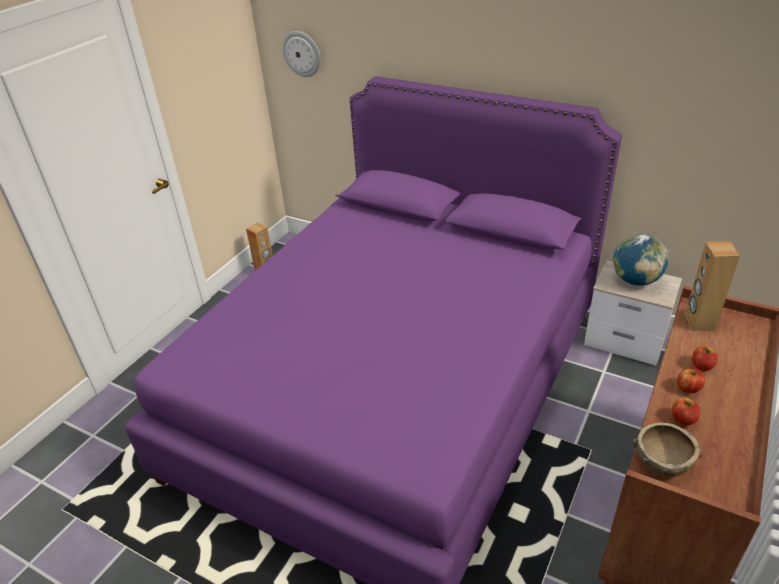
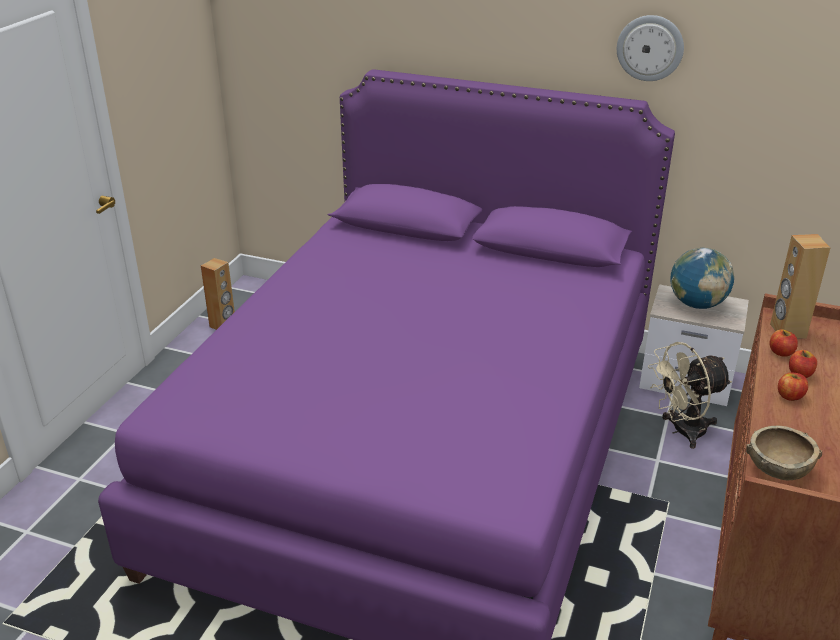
camera: 10 degrees left, 5 degrees down
wall clock [282,31,321,77] -> wall clock moved to [617,15,684,81]
apple [672,397,700,425] -> apple moved to [770,329,798,357]
none -> beige fan [648,342,732,449]

